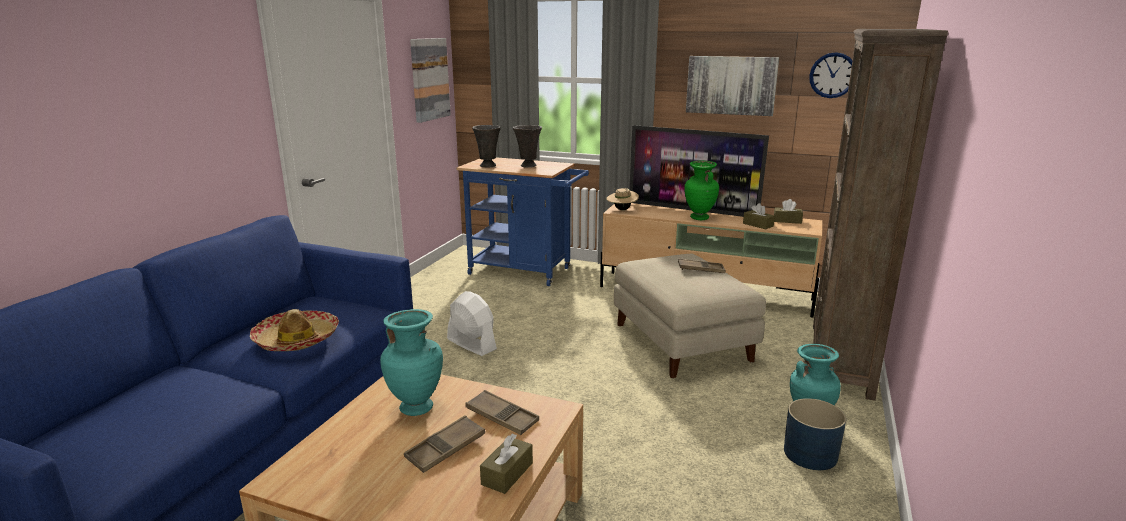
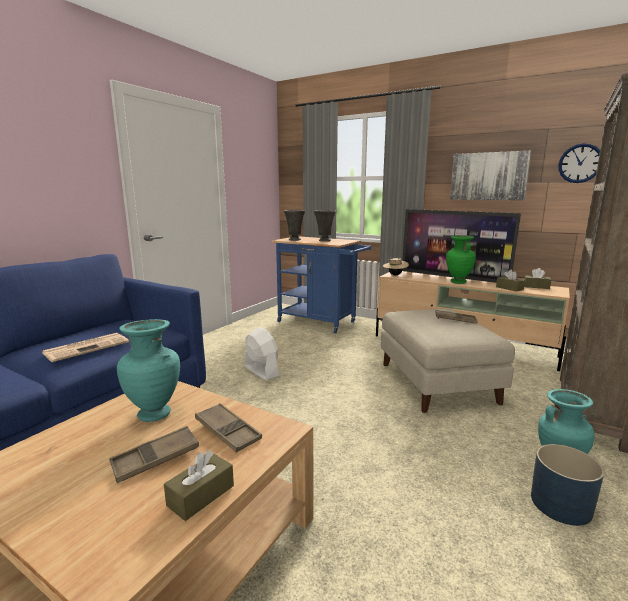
camera: 10 degrees right, 5 degrees down
hat [250,309,339,351] -> newspaper [42,333,129,362]
picture [410,38,451,123] -> none

